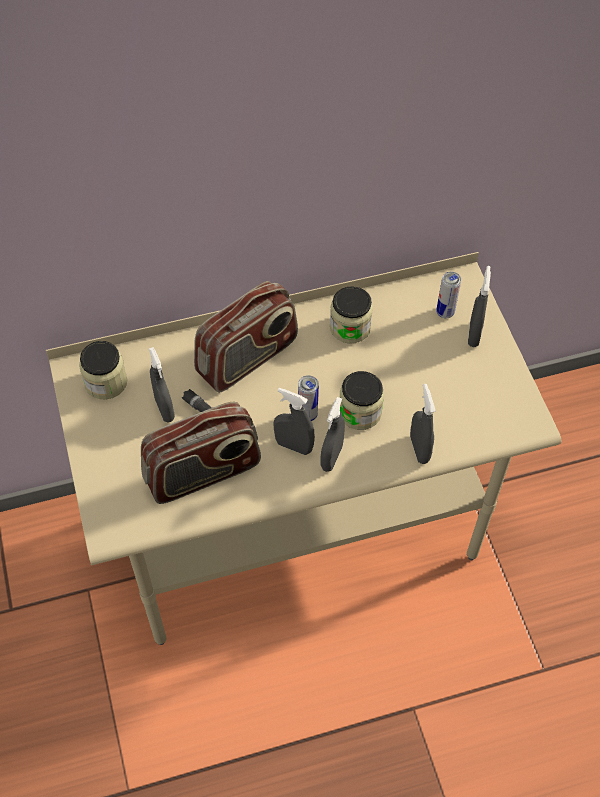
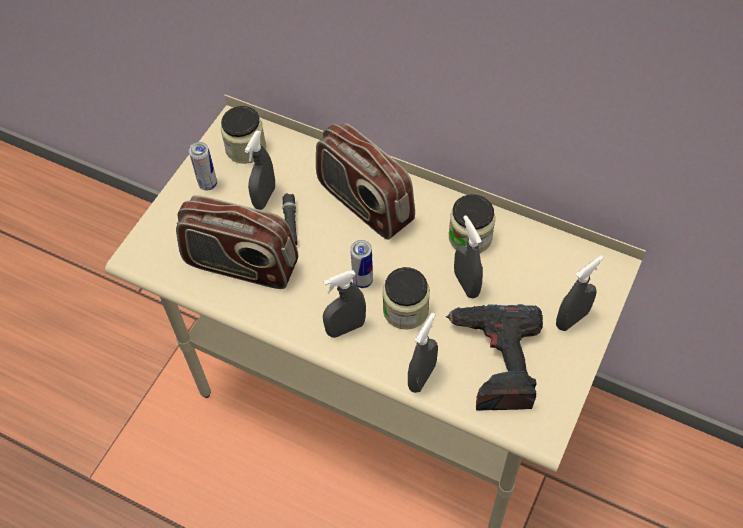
camera: 45 degrees right, 0 degrees up
radio [194,281,298,393] -> radio turned 45 degrees clockwise [316,123,415,240]
grey spray bottle [273,388,315,455] -> grey spray bottle moved to [454,215,483,298]
can [436,271,461,318] -> can moved to [189,142,217,191]
none -> power drill [445,304,543,411]

